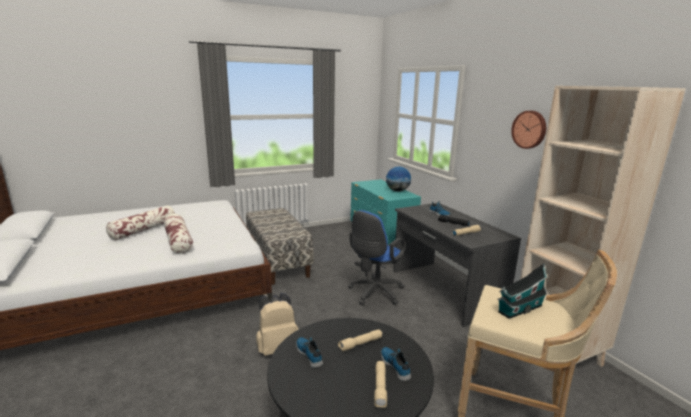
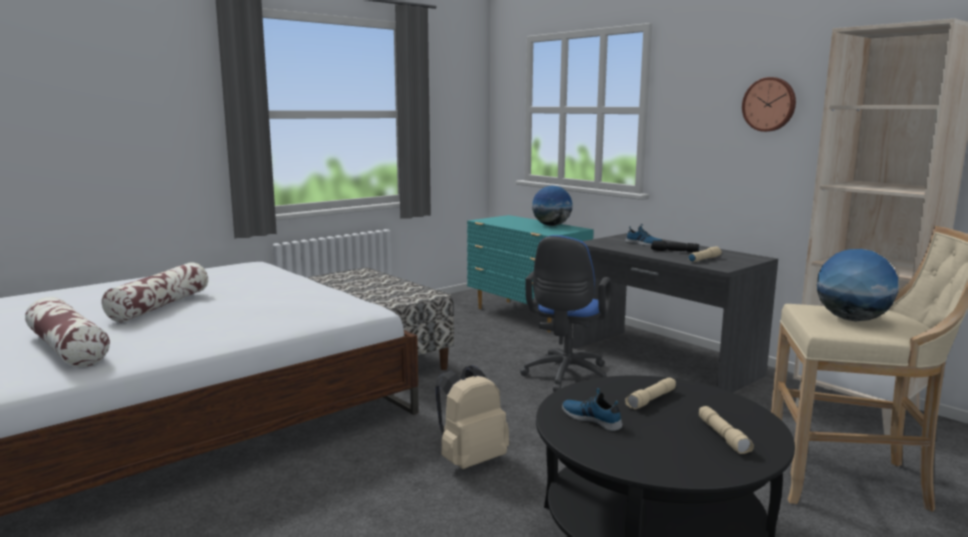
camera: 15 degrees left, 5 degrees down
pillow [164,214,193,254] -> pillow moved to [25,297,110,367]
shoe [381,347,411,381] -> none
toy house [497,263,548,319] -> globe [817,249,899,322]

